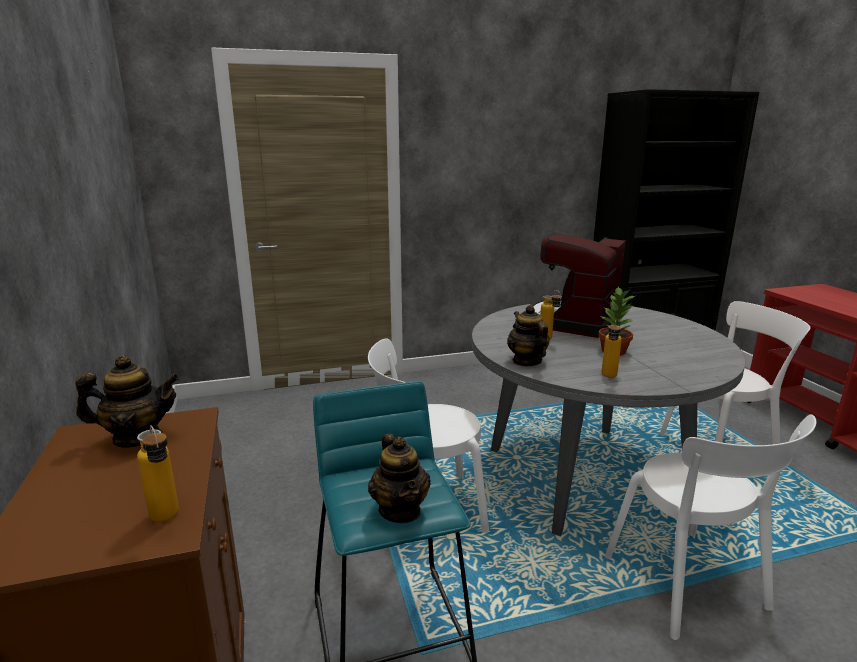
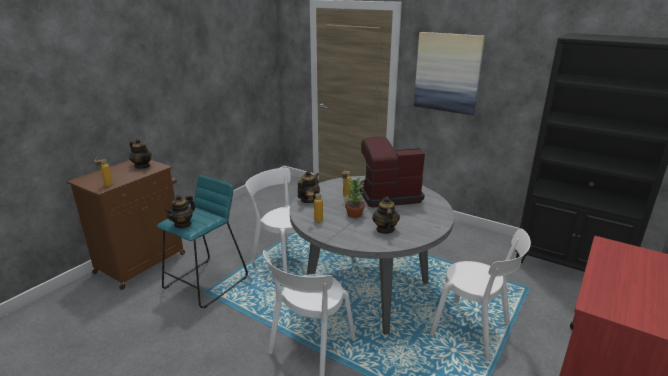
camera: 50 degrees right, 5 degrees up
none -> teapot [372,197,400,234]
none -> picture [414,32,485,115]

